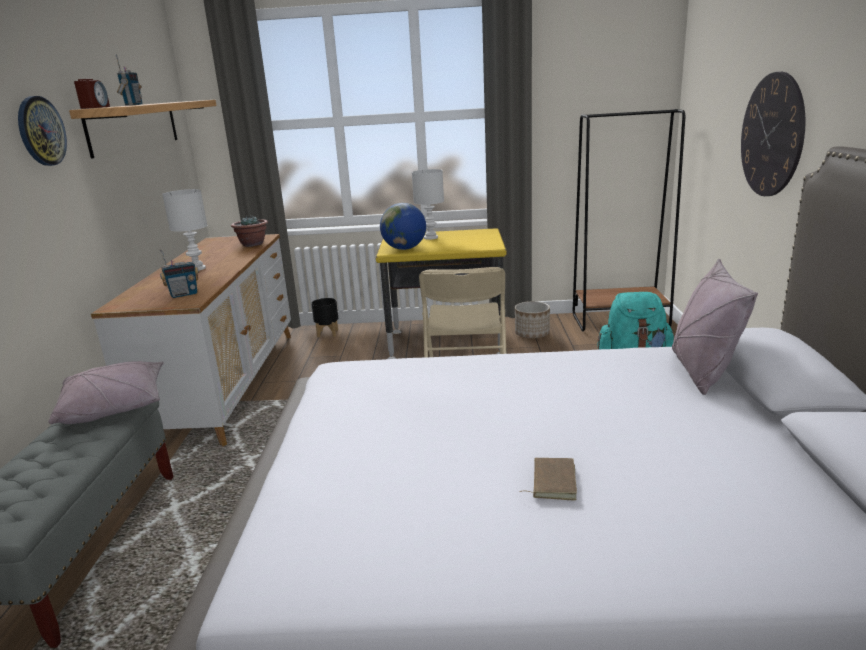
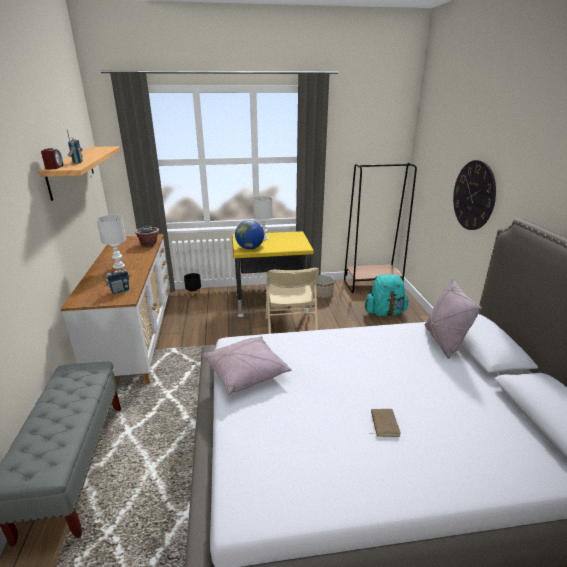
camera: 10 degrees left, 5 degrees up
wall clock [18,96,67,166] -> none
purple pillow [48,361,164,424] -> purple pillow moved to [202,336,292,395]

